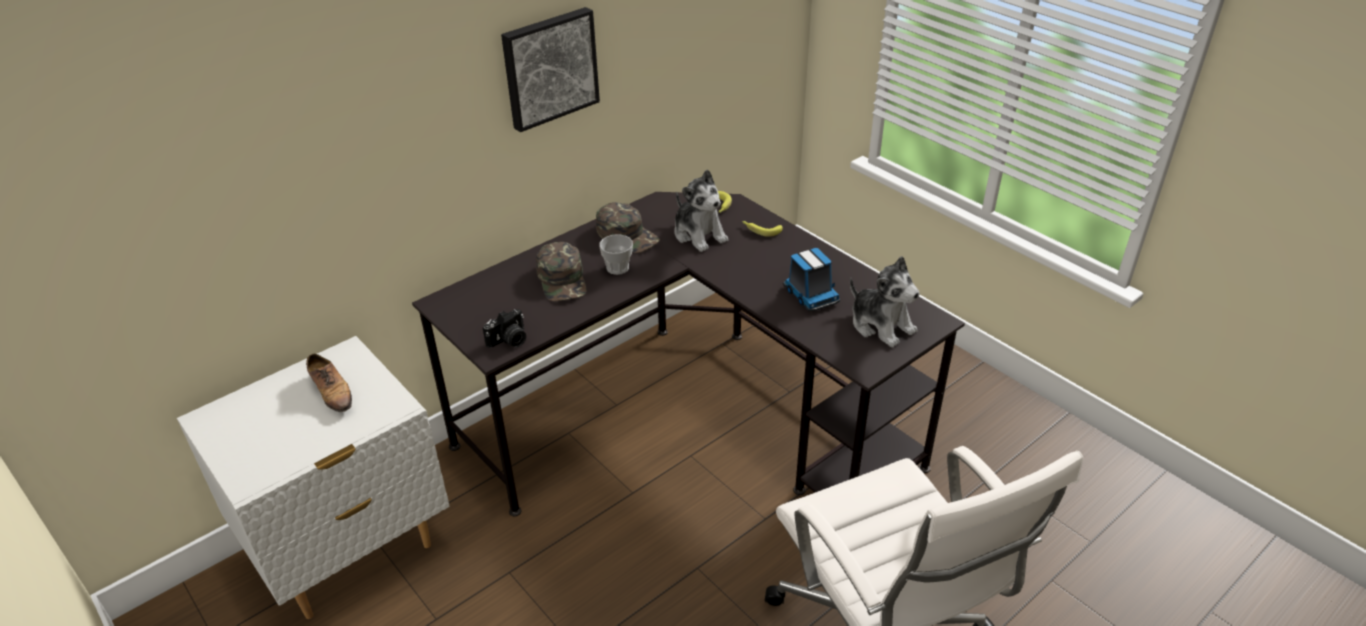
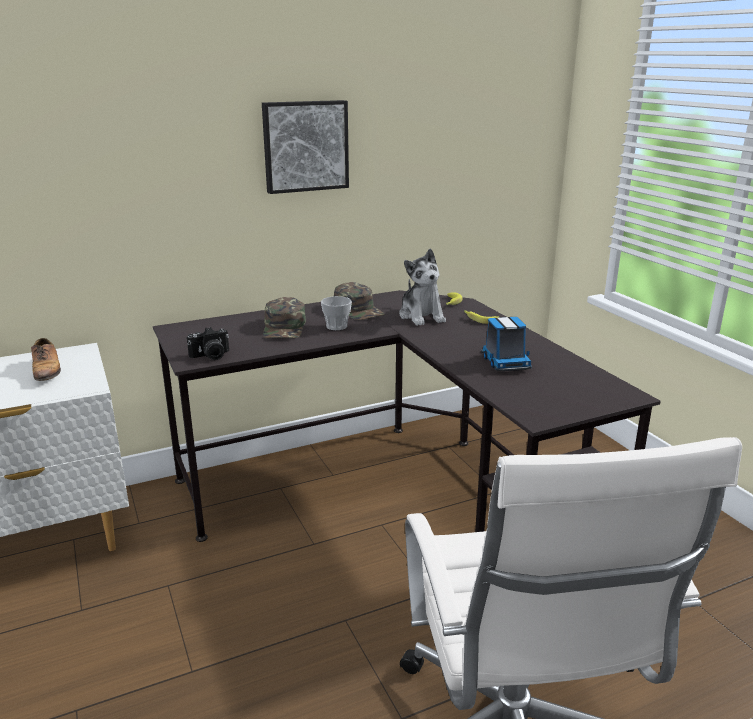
camera: 15 degrees right, 15 degrees down
plush toy [850,256,920,347] -> none

